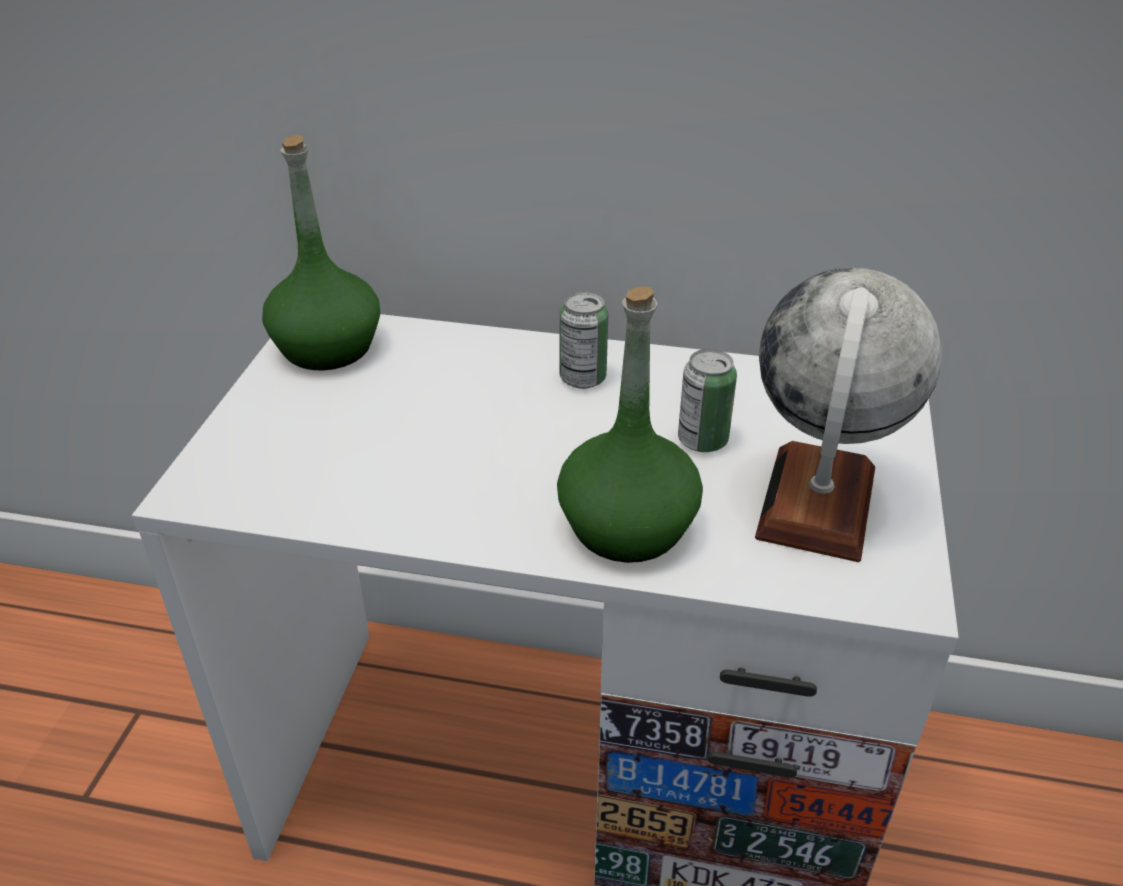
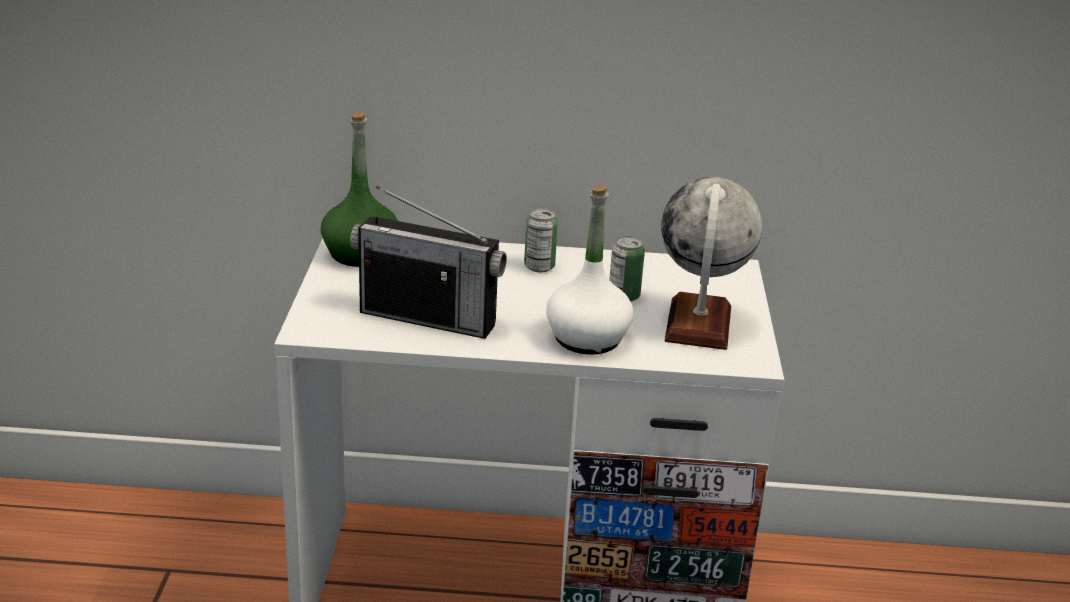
camera: 10 degrees left, 10 degrees down
green bottle [557,286,703,563] -> white bottle [546,185,633,354]
none -> radio [350,186,507,339]

